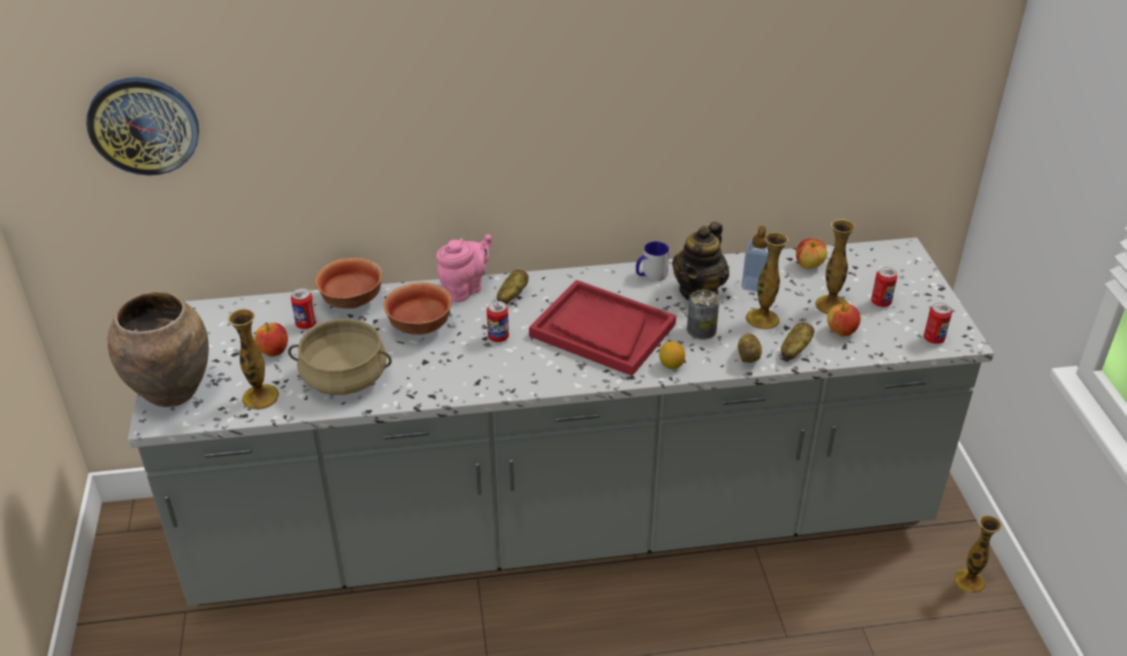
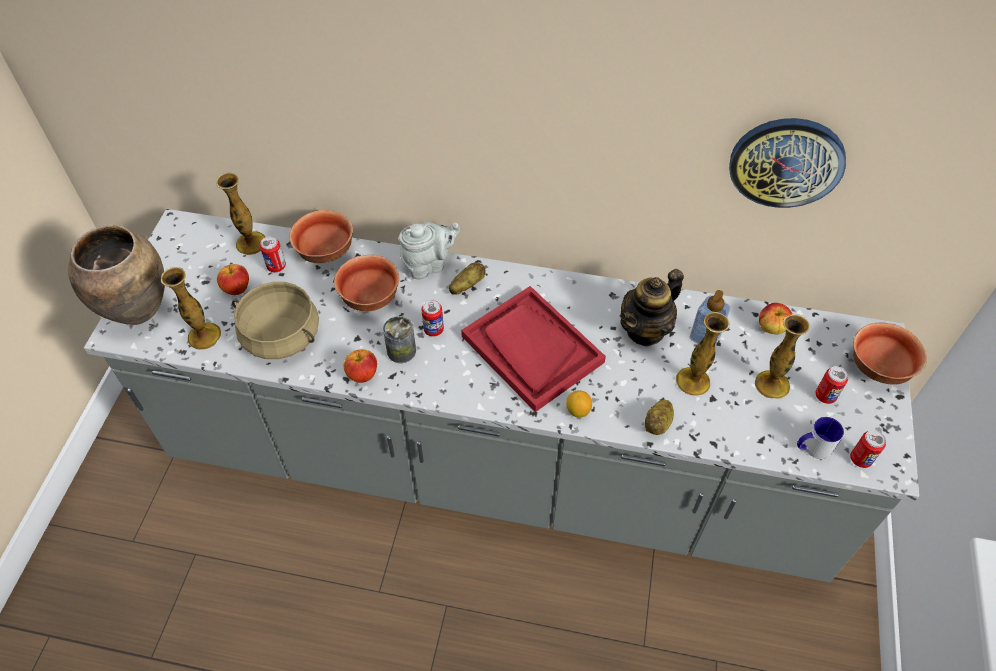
camera: 20 degrees right, 15 degrees up
wall clock [86,77,199,176] -> wall clock moved to [729,118,846,208]
pink teapot [436,234,492,302] -> grey teapot [399,222,460,279]
mug [636,241,669,281] -> mug moved to [797,417,844,459]
can [687,290,720,340] -> can moved to [383,316,416,363]
potato [781,322,815,360] -> none
apple [827,303,861,336] -> apple moved to [344,349,377,383]
vase [954,515,1002,594] -> vase moved to [216,173,265,255]
none -> bowl [853,323,927,385]

